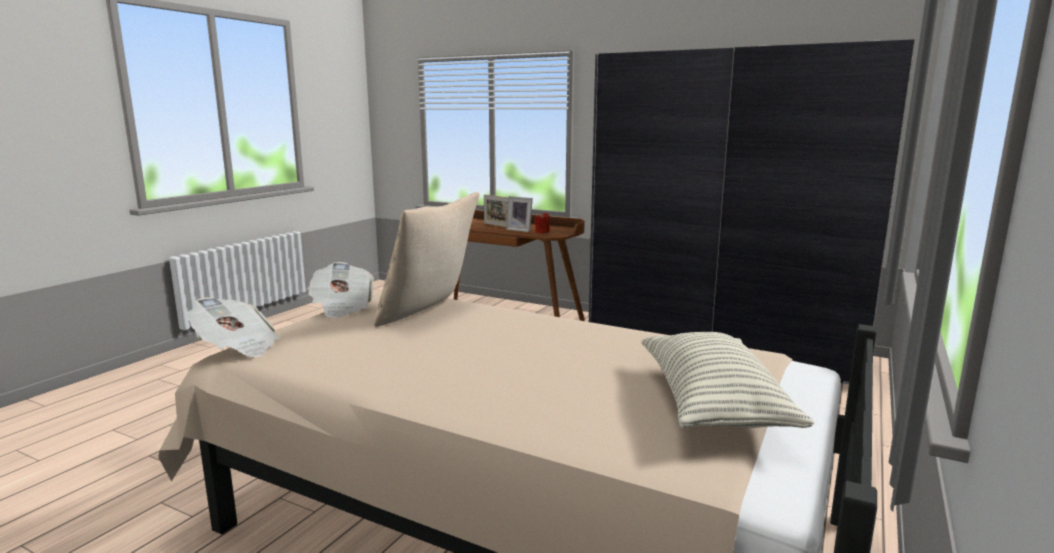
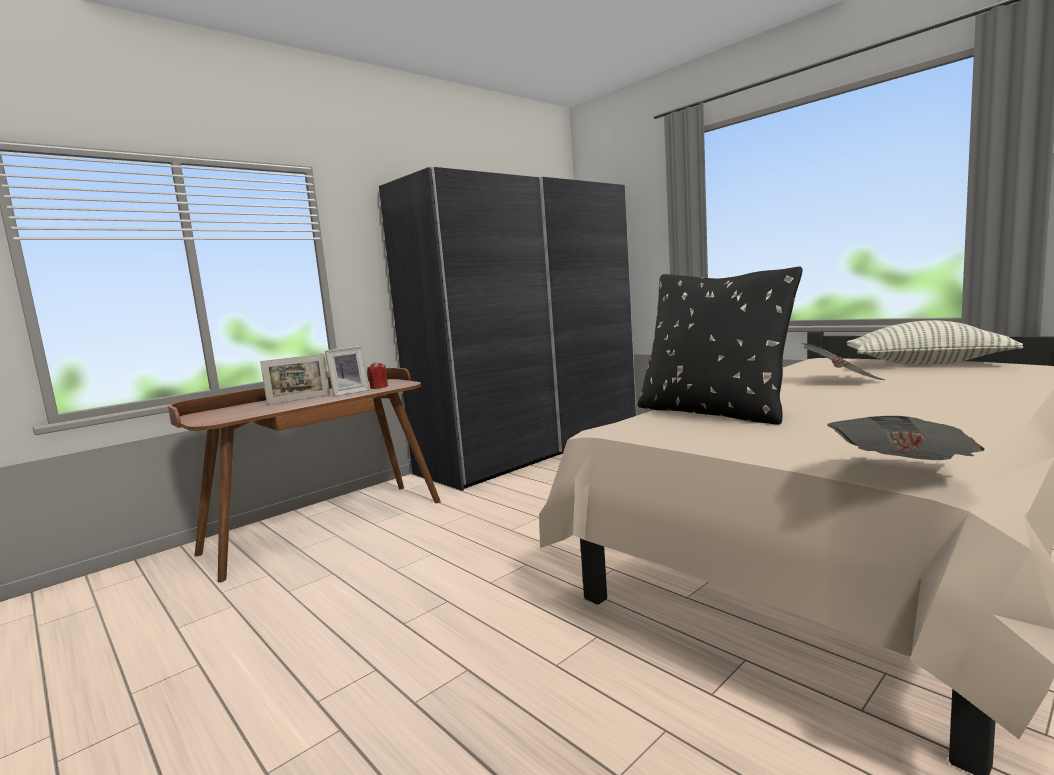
camera: 70 degrees left, 5 degrees down
newspaper [307,262,374,318] -> newspaper moved to [801,343,885,380]
beige pillow [374,192,479,327] -> black pillow [637,266,803,425]

